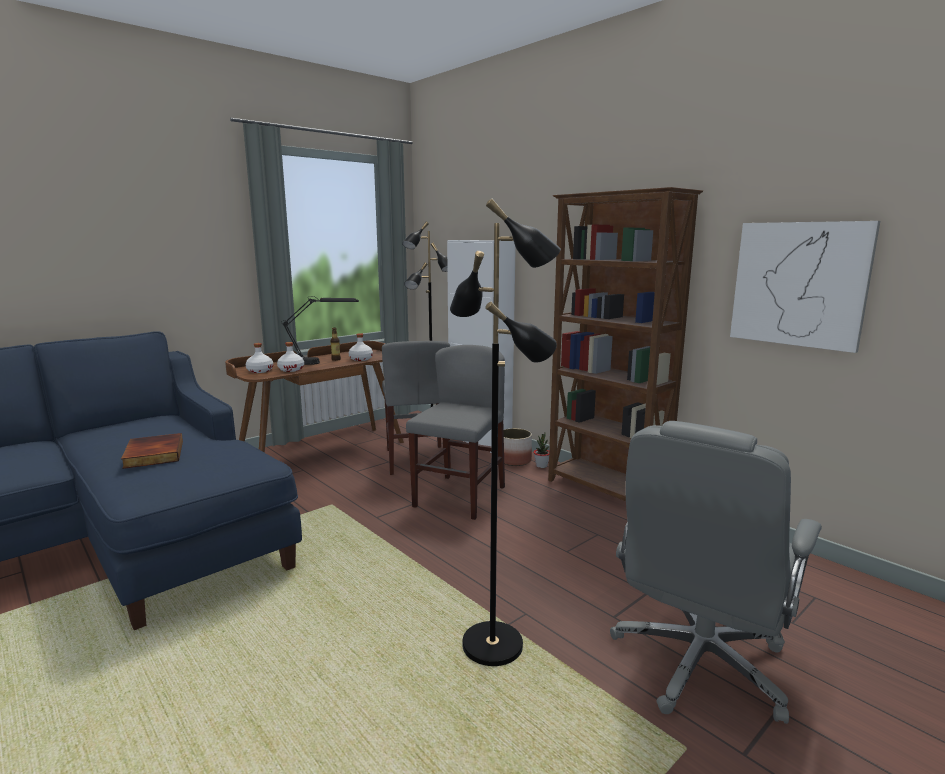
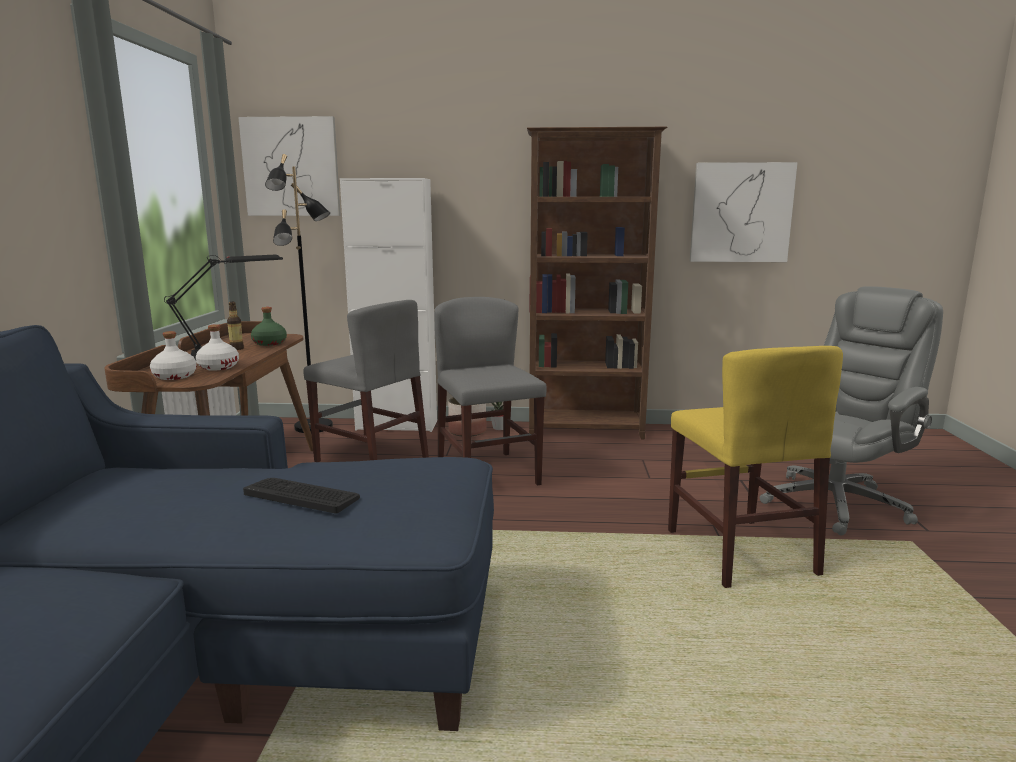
camera: 45 degrees left, 0 degrees up
book [121,433,183,469] -> keyboard [243,478,360,513]
white bottle [349,333,373,361] -> green bottle [251,307,287,346]
black floor lamp [450,199,561,666] -> yellow chair [668,346,843,588]
grey office chair [610,421,822,724] -> grey office chair turned 120 degrees counterclockwise [759,286,943,535]
none -> picture [238,116,341,216]

